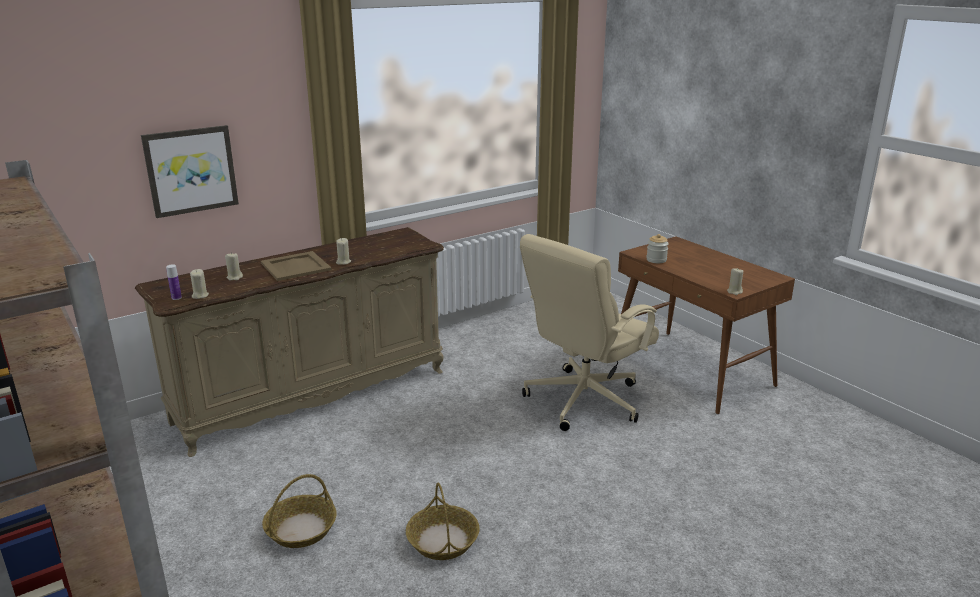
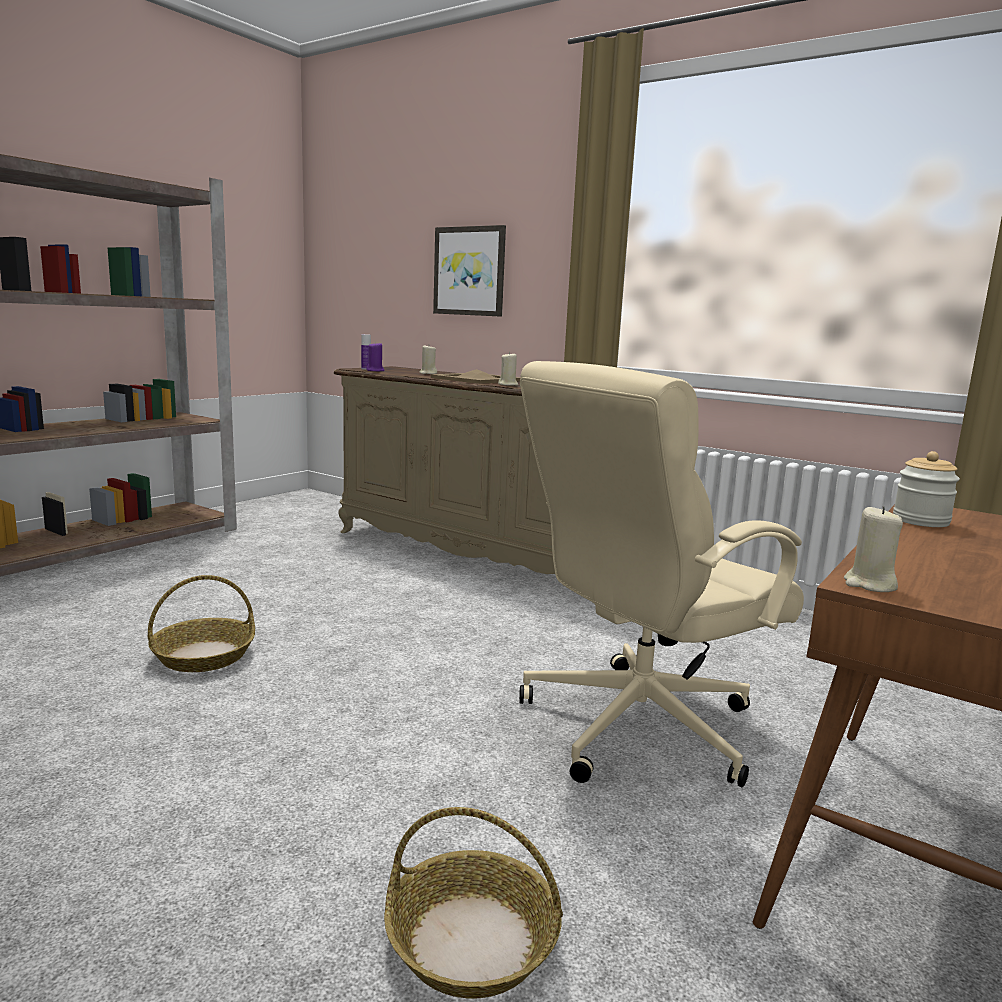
camera: 70 degrees right, 10 degrees down
beige candle [190,269,209,299] -> purple candle [366,342,385,371]
basket [262,474,336,548] -> basket moved to [384,807,563,999]
beige office chair [520,234,659,431] -> beige office chair turned 60 degrees counterclockwise [519,361,804,787]

